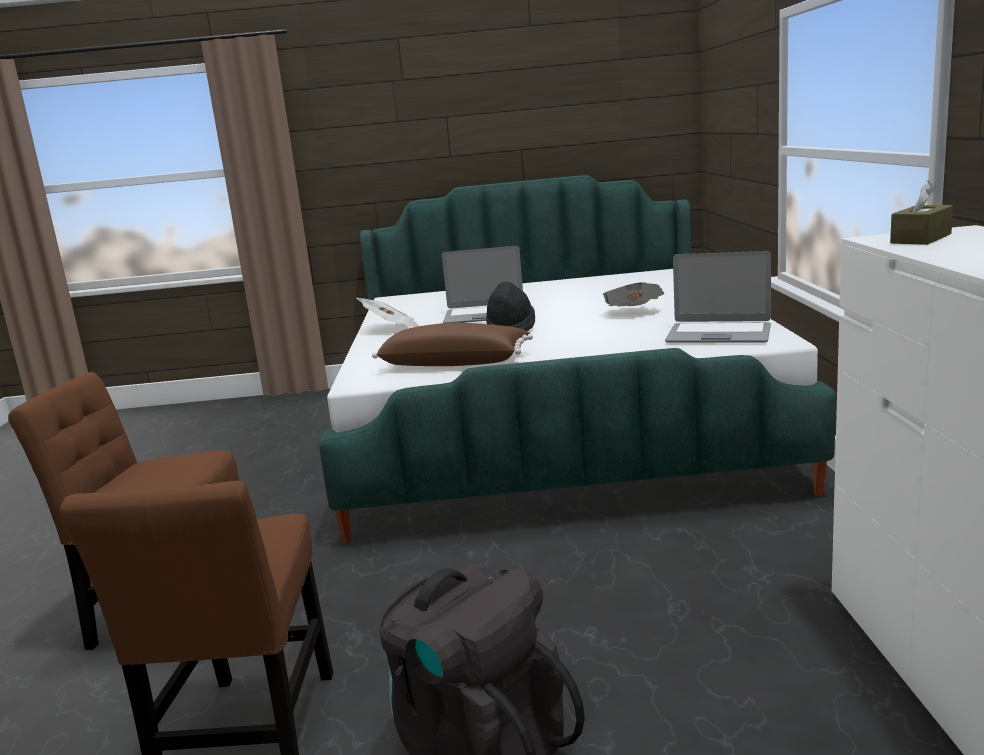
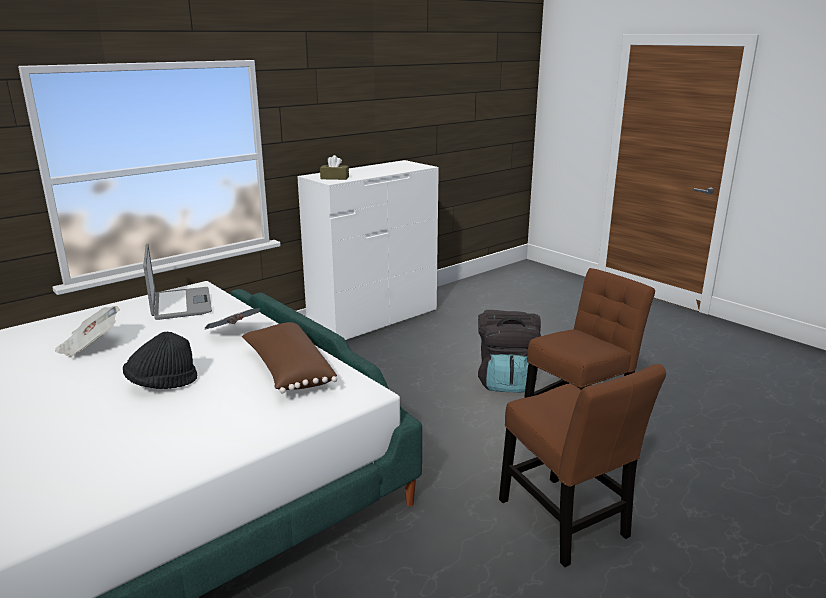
camera: 130 degrees left, 5 degrees up
newspaper [356,298,418,327] -> newspaper moved to [204,308,261,330]
laptop [442,246,523,323] -> none

